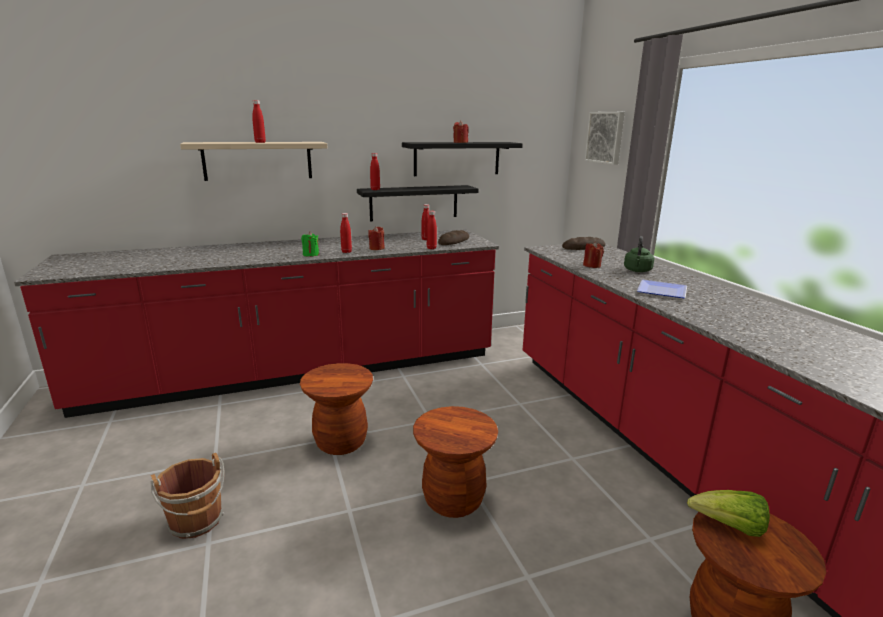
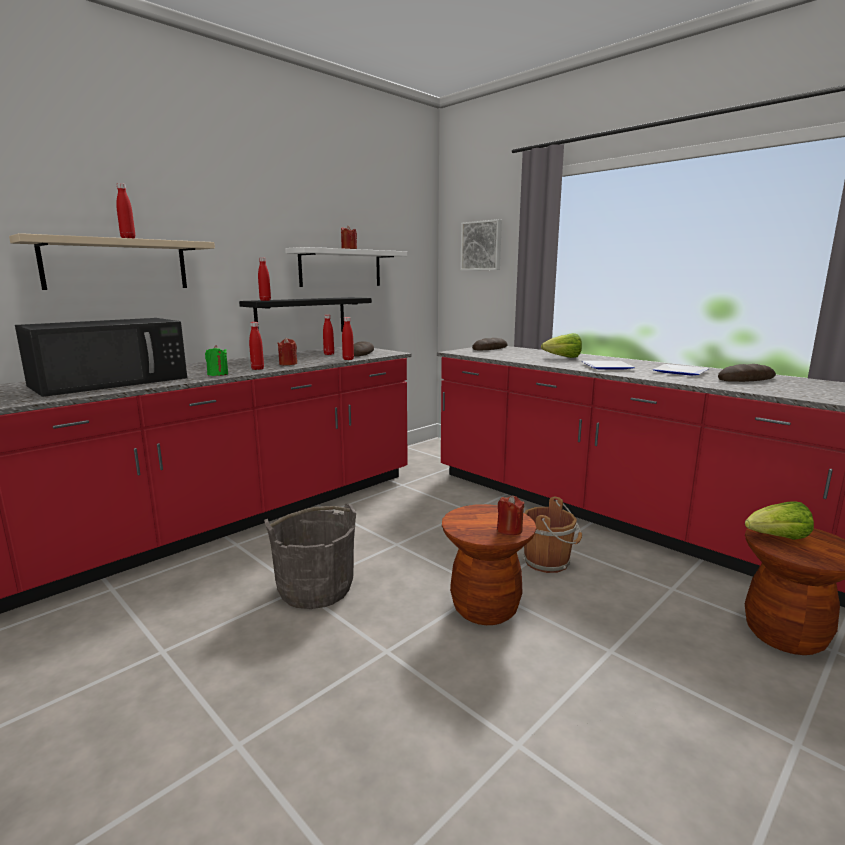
camera: 25 degrees left, 5 degrees down
brown bucket [150,453,224,539] -> brown bucket moved to [523,497,582,573]
brown stool [300,363,373,455] -> grey bucket [264,504,356,609]
black shelf [402,142,523,176] -> white shelf [285,247,407,287]
red candle [583,241,604,268] -> red candle moved to [497,495,525,535]
green kettle [624,236,654,272] -> lettuce [541,333,582,358]
none -> black microwave [15,318,187,397]
none -> plate [652,364,709,375]
none -> bread [718,364,776,382]

